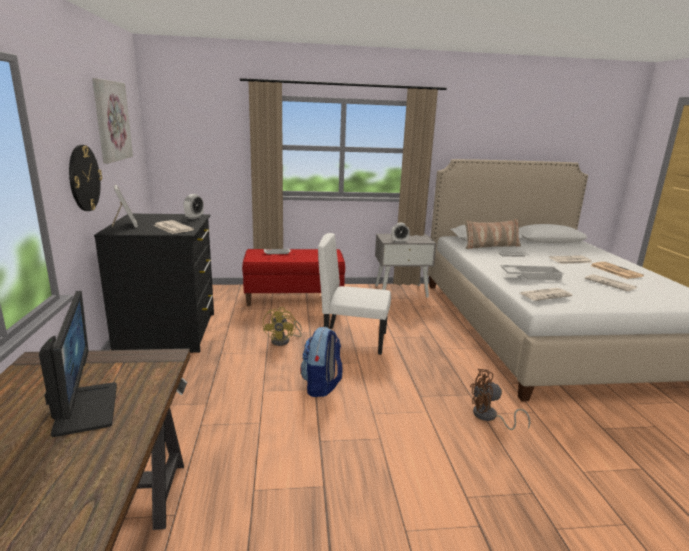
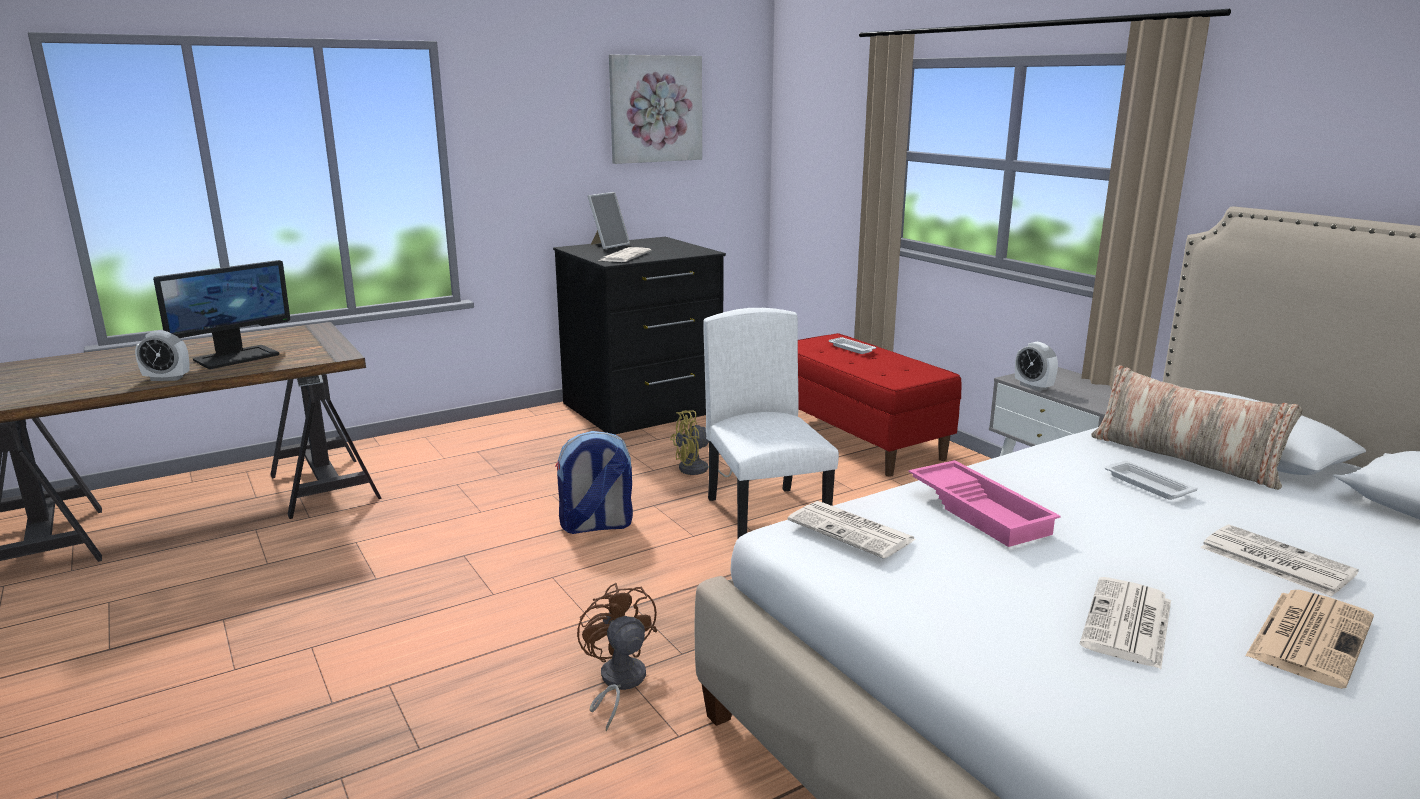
camera: 65 degrees right, 0 degrees up
wall clock [69,145,102,211] -> none
alarm clock [184,194,204,219] -> alarm clock moved to [135,330,189,381]
white tray [500,265,564,281] -> pink tray [909,460,1060,547]

